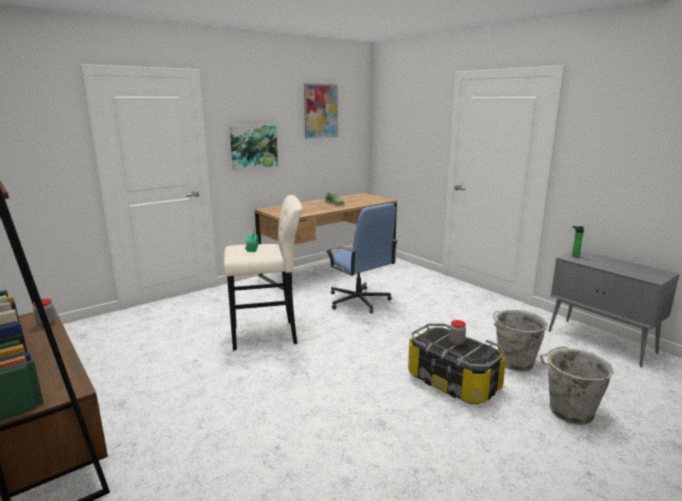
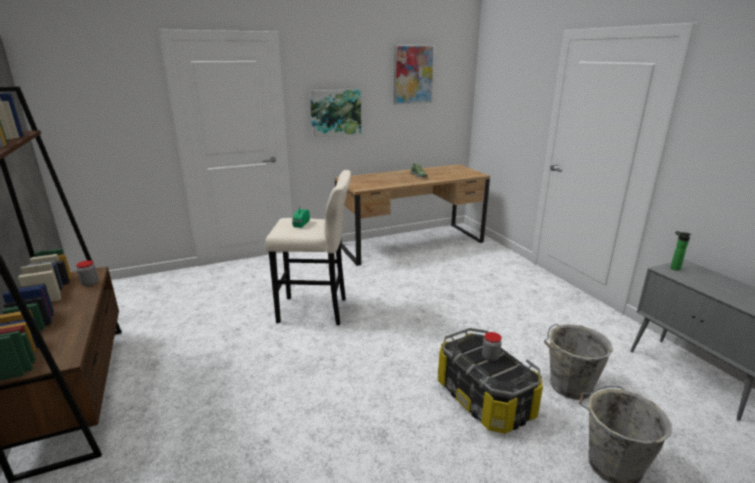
camera: 15 degrees right, 5 degrees up
blue office chair [326,203,397,314] -> none

